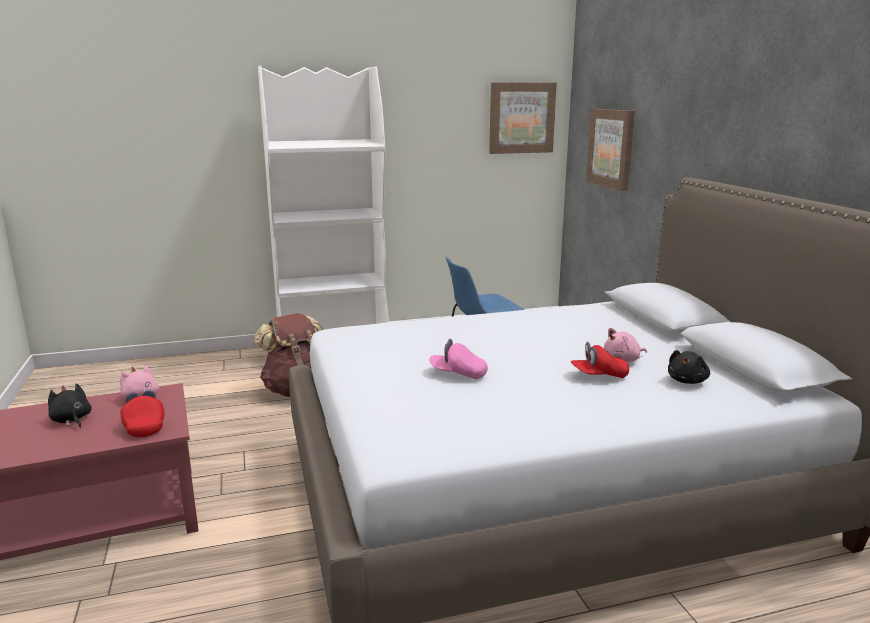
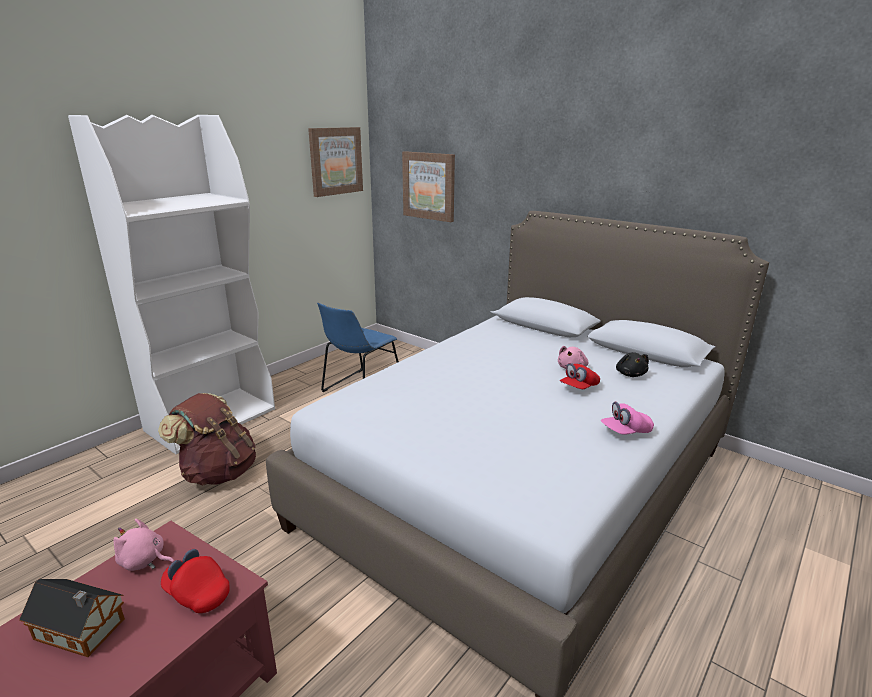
camera: 35 degrees left, 5 degrees up
black plush toy [48,383,92,428] -> toy house [19,579,125,657]
pink cap [429,339,488,379] -> pink cap moved to [601,402,654,435]

